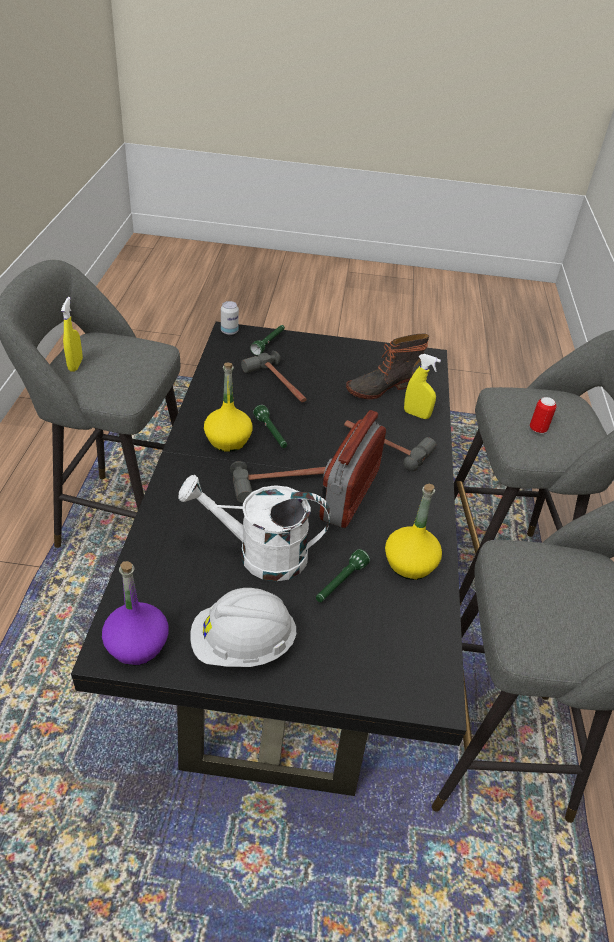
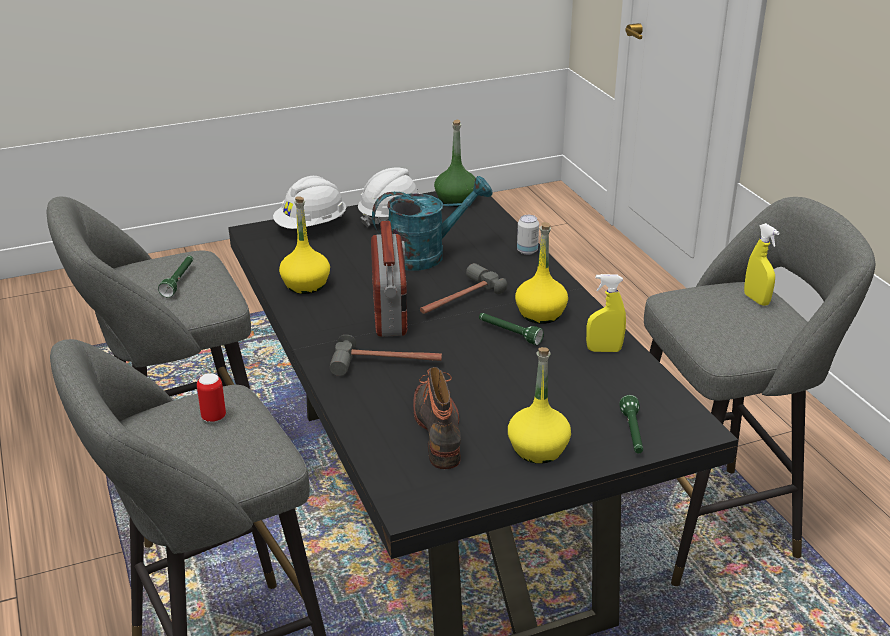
camera: 155 degrees right, 10 degrees down
purple bottle [102,561,169,666] -> green bottle [434,120,476,207]
white watering can [179,475,330,581] -> turquoise watering can [372,176,493,270]
can [221,301,239,335] -> can moved to [517,215,539,255]
hammer [241,351,307,403] -> none
green flashlight [316,549,370,602] -> green flashlight moved to [158,256,193,297]
boot [346,333,430,399] -> boot turned 45 degrees counterclockwise [413,367,461,469]
yellow spray bottle [404,354,441,419] -> yellow spray bottle moved to [586,274,626,352]
none -> white hard hat [273,176,346,229]
none -> yellow bottle [508,347,571,464]

